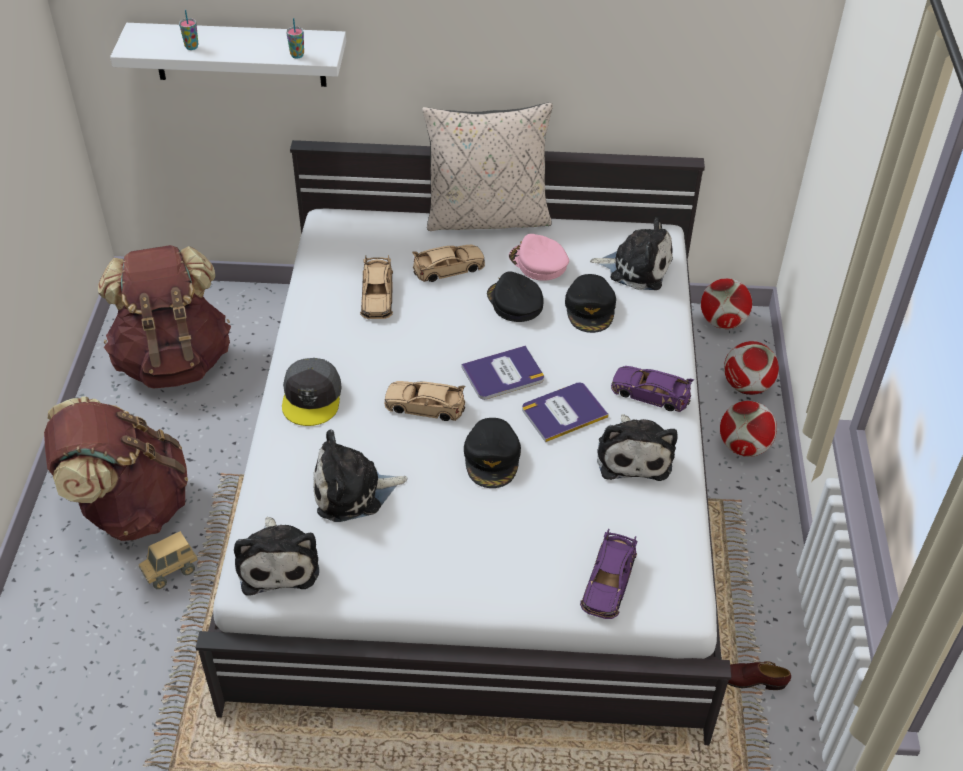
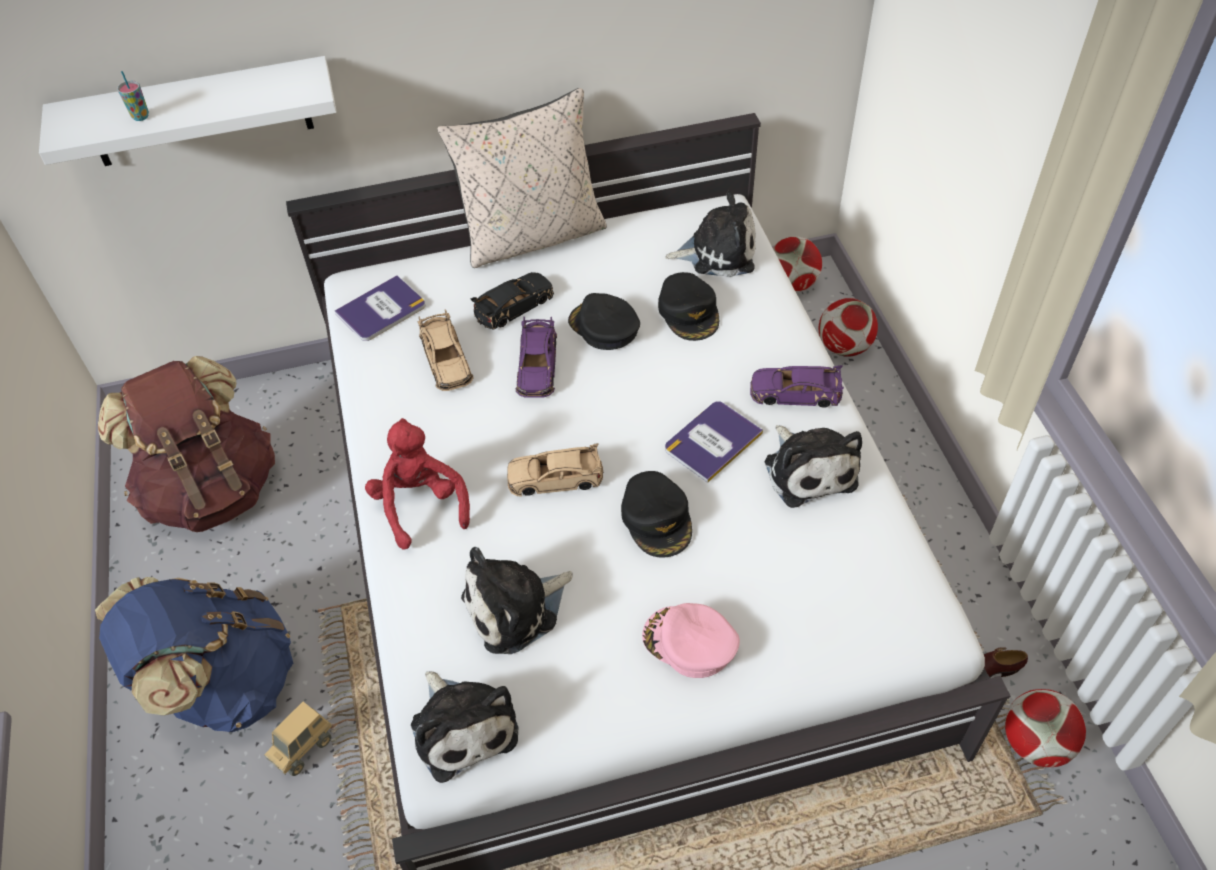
camera: 15 degrees left, 5 degrees up
brown backpack [44,396,188,541] -> blue backpack [95,577,293,732]
grey cap [282,358,342,426] -> red plush toy [365,418,470,550]
cup [286,18,304,58] -> none
beige toy car [412,245,485,282] -> black toy car [471,272,554,330]
book [462,346,544,400] -> book moved to [335,275,426,341]
pink cap [509,234,569,281] -> pink cap moved to [642,603,740,678]
purple toy car [580,529,638,619] -> purple toy car moved to [515,317,557,398]
football [720,401,777,457] -> football moved to [1005,689,1086,767]

